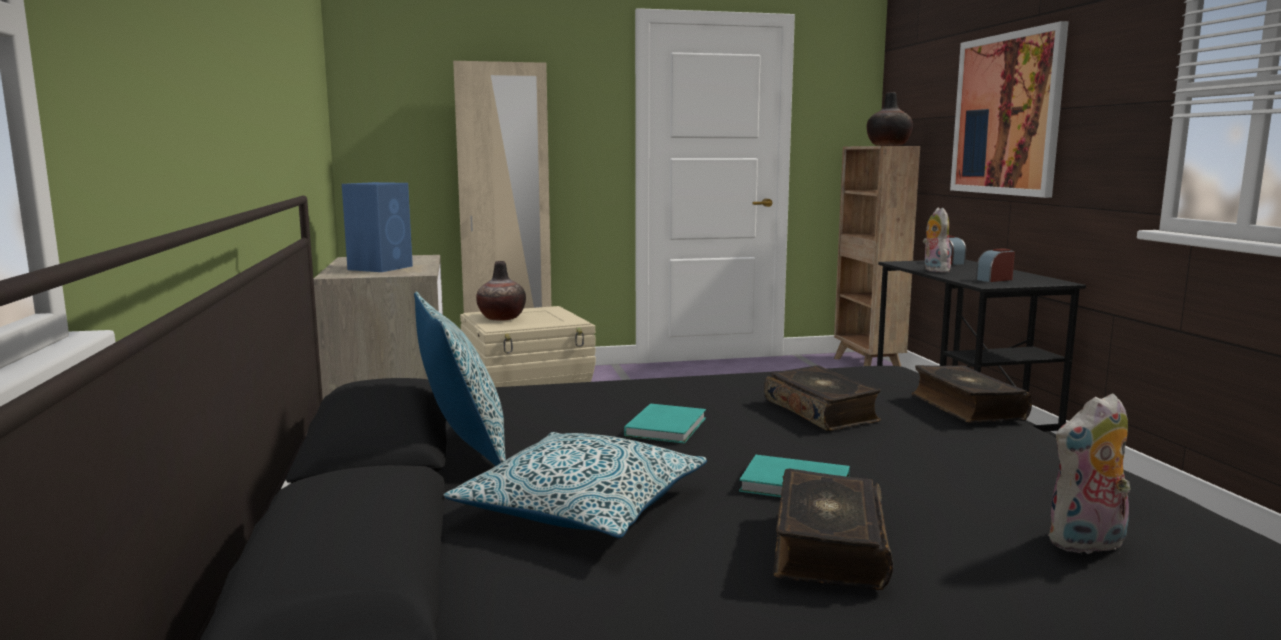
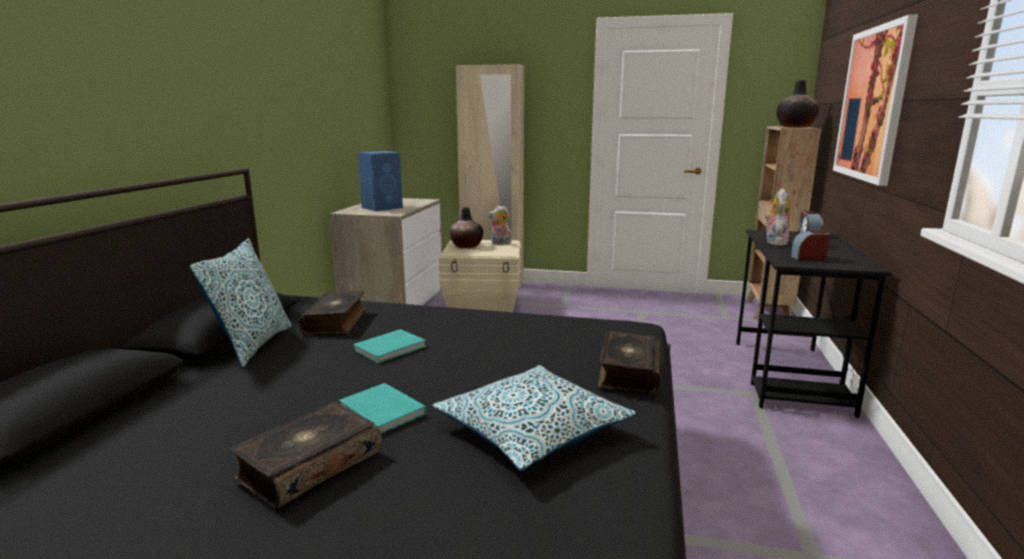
camera: 25 degrees right, 5 degrees up
pillow [444,432,707,538] -> pillow moved to [433,365,636,471]
book [764,366,881,431] -> book moved to [298,291,366,335]
plush toy [1047,393,1131,554] -> plush toy moved to [488,205,511,245]

